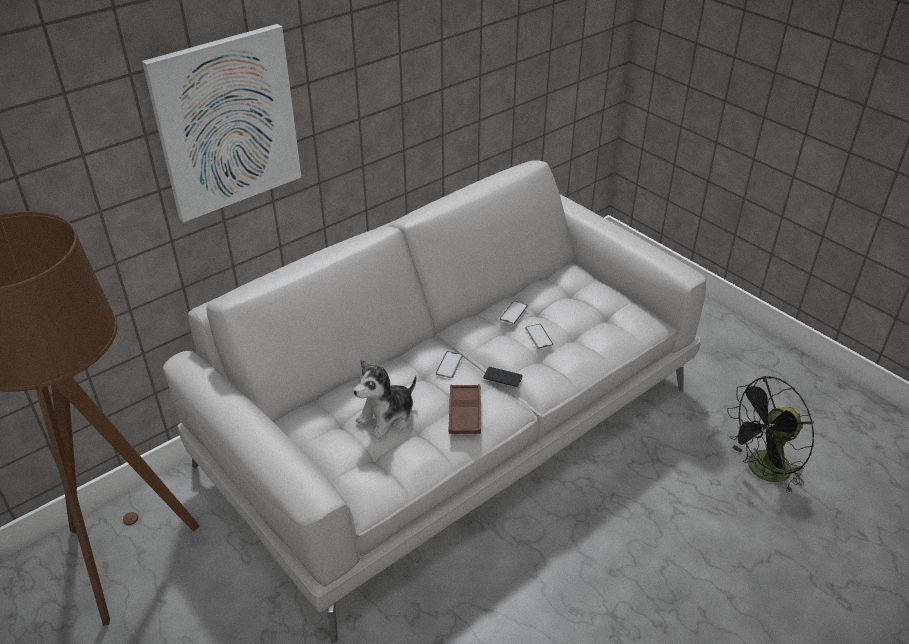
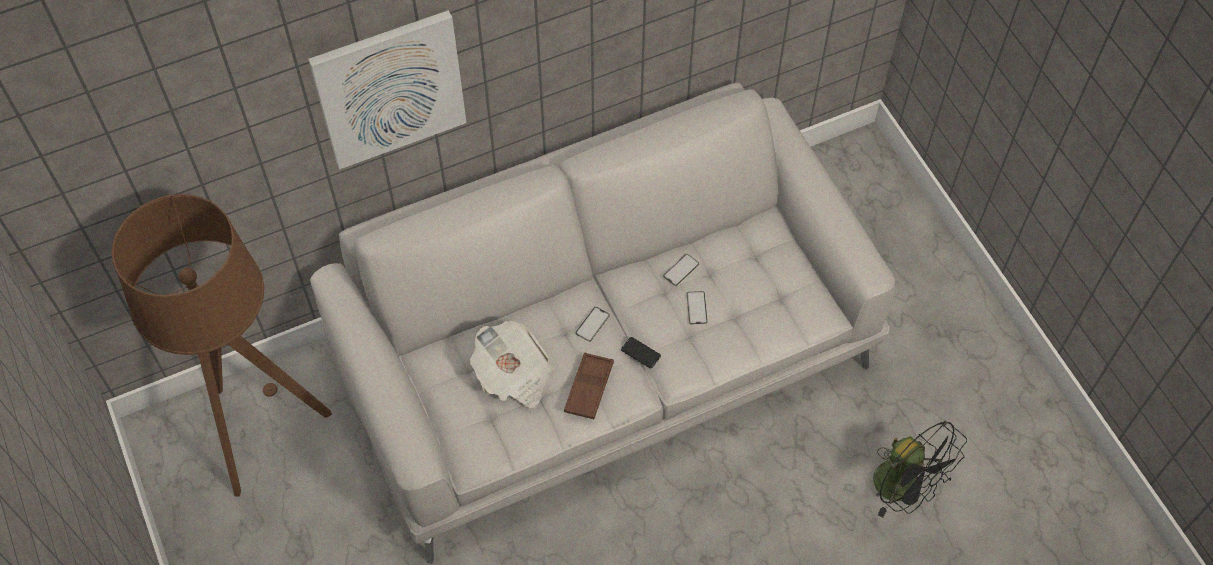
camera: 15 degrees right, 20 degrees up
plush toy [353,360,416,439] -> newspaper [470,321,554,408]
black fan [727,376,814,494] -> black fan turned 120 degrees counterclockwise [873,421,967,518]

